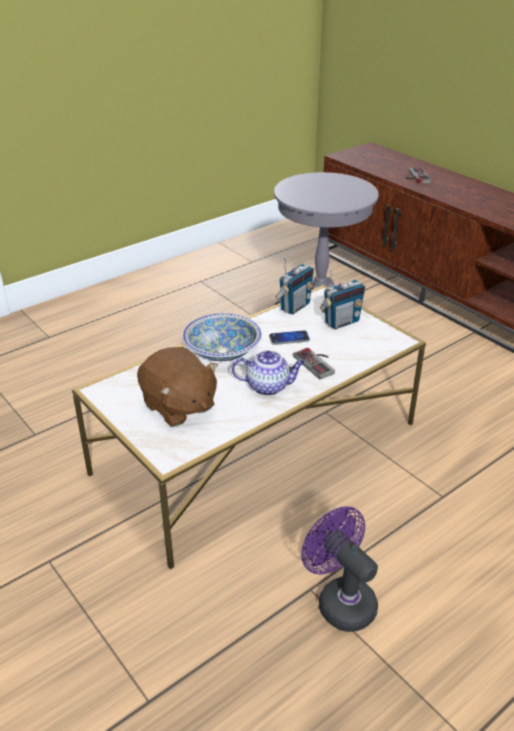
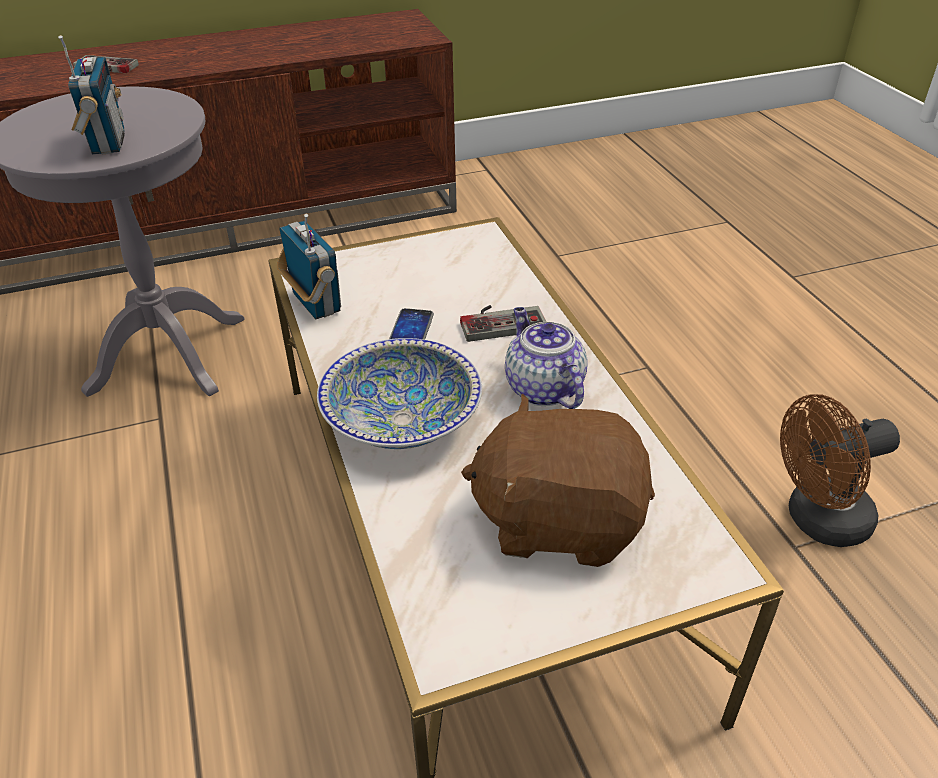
camera: 70 degrees left, 5 degrees up
brown plush toy [137,347,218,427] -> brown plush toy turned 150 degrees counterclockwise [461,393,655,567]
teapot [232,350,305,395] -> teapot turned 45 degrees counterclockwise [505,307,588,409]
purple fan [301,506,378,632] -> brown fan [780,394,900,547]
radio [319,269,365,329] -> radio moved to [58,35,125,154]

